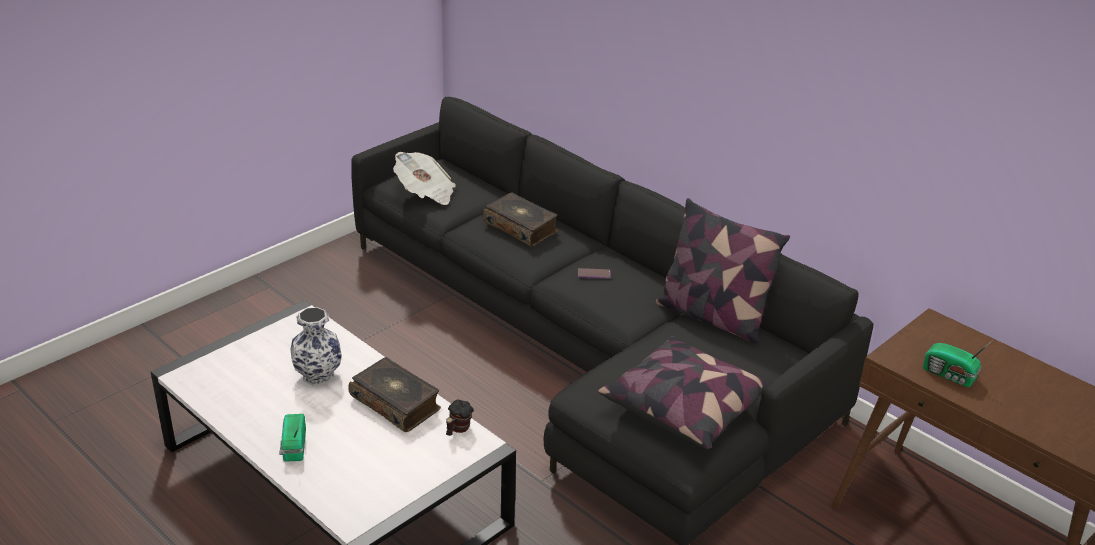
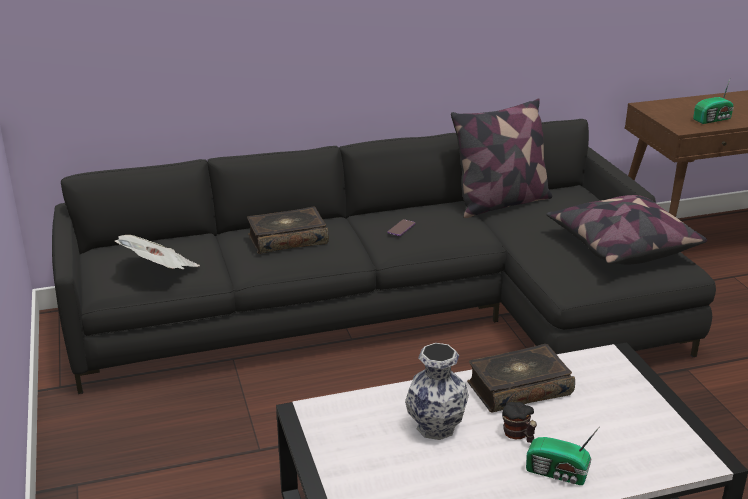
camera: 60 degrees left, 5 degrees down
mug [446,400,474,436] -> mug moved to [502,402,537,443]

